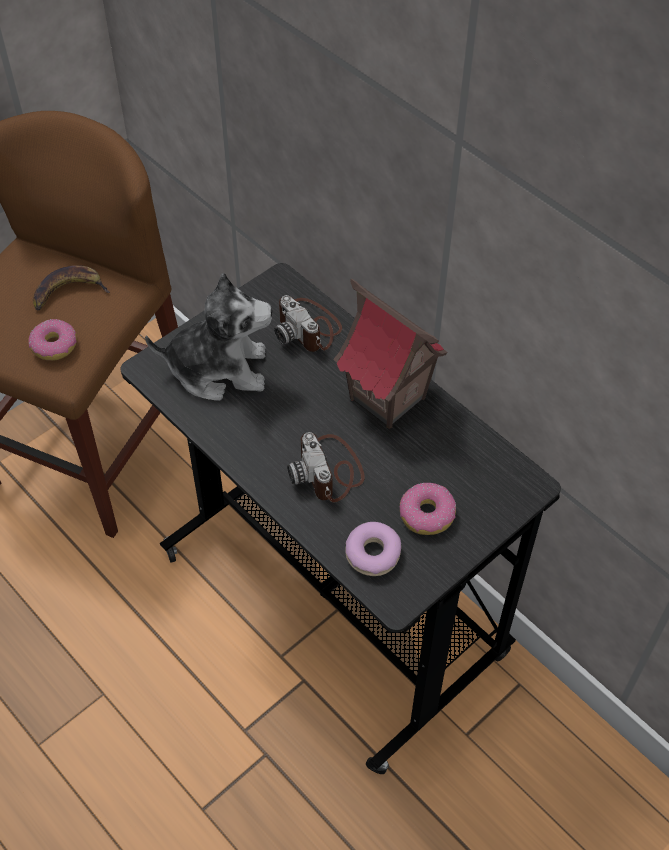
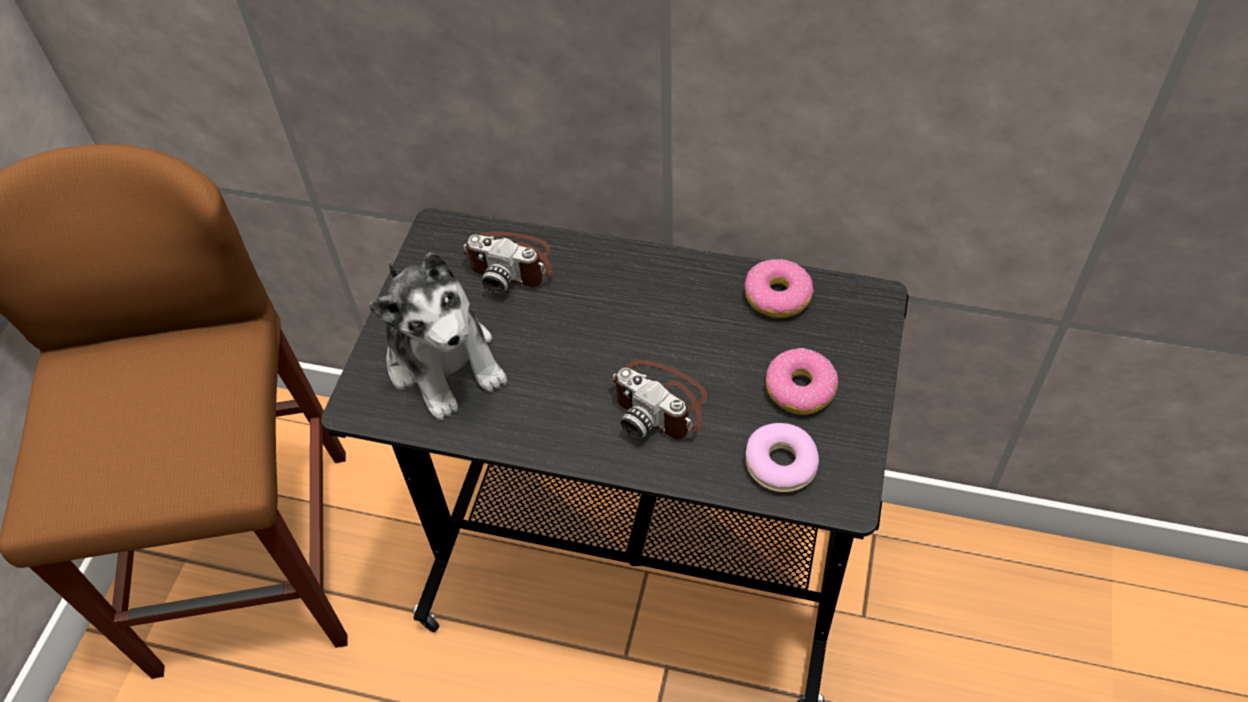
camera: 30 degrees left, 0 degrees up
donut [28,319,77,361] -> donut moved to [745,259,814,318]
banana [33,265,110,310] -> none
plush toy [145,273,272,401] -> plush toy turned 90 degrees clockwise [369,252,508,420]
toy house [333,279,448,429] -> none

